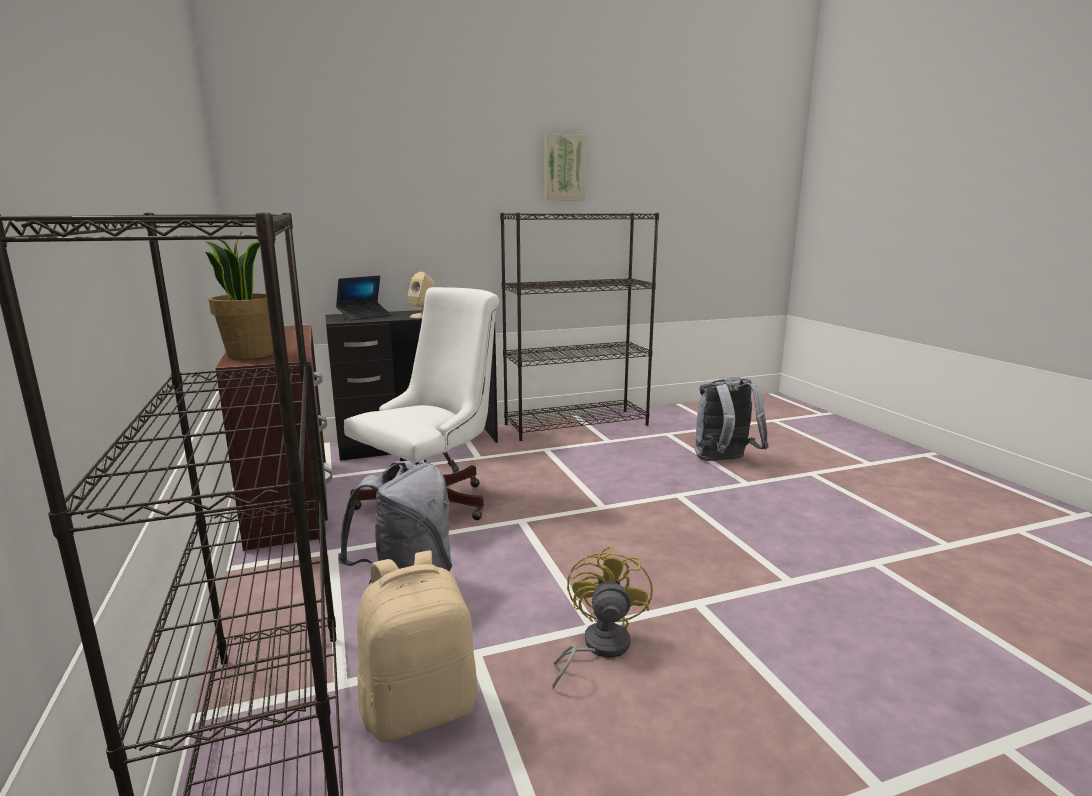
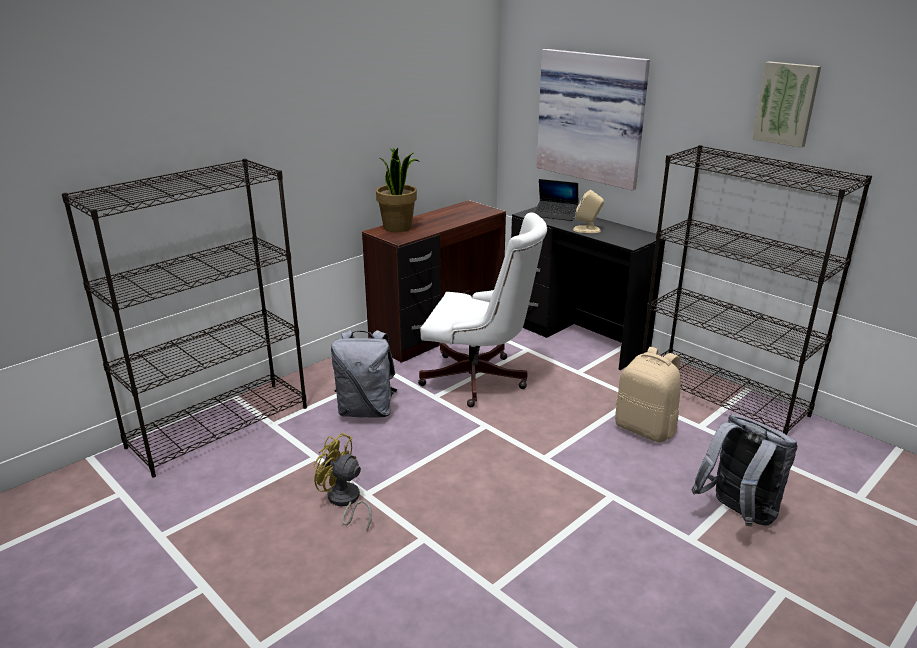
camera: 65 degrees right, 10 degrees up
beige backpack [357,550,478,743] -> beige backpack moved to [615,347,681,442]
yellow fan [553,546,653,689] -> yellow fan turned 135 degrees counterclockwise [313,433,372,531]
none -> picture [537,49,650,191]

